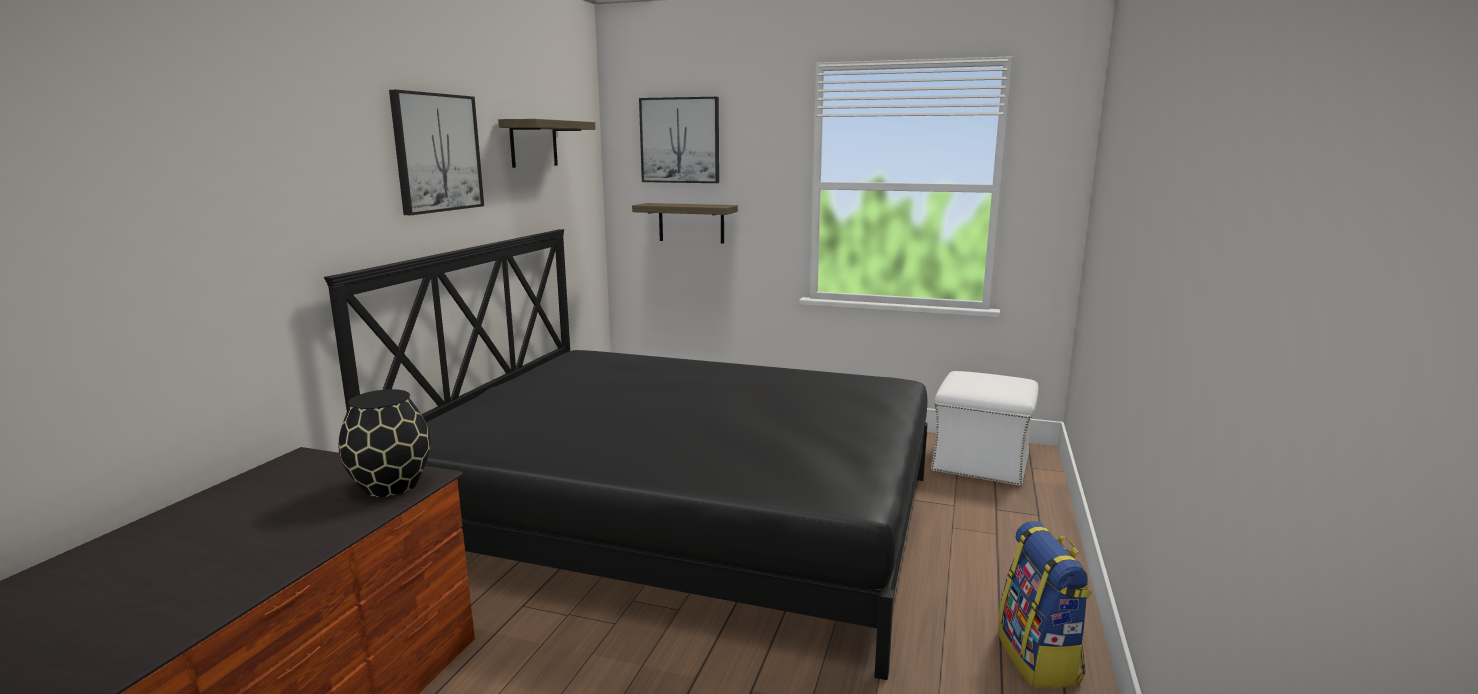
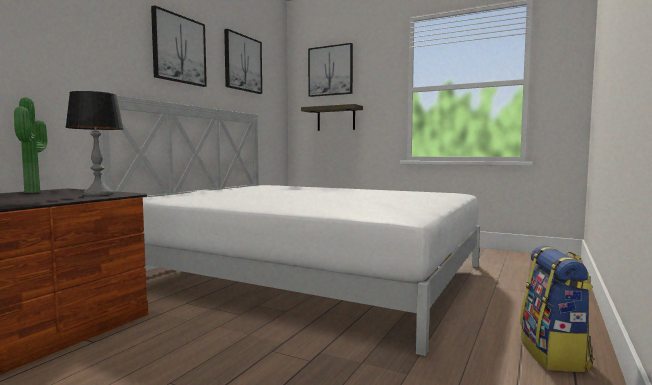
camera: 10 degrees right, 10 degrees down
black bed [324,229,928,680] -> white bed [99,96,480,356]
black vase [338,389,430,497] -> table lamp [65,91,124,196]
shelf [498,119,596,168] -> picture [224,29,262,94]
white ottoman [931,371,1039,486] -> none
none -> potted plant [14,97,47,193]

